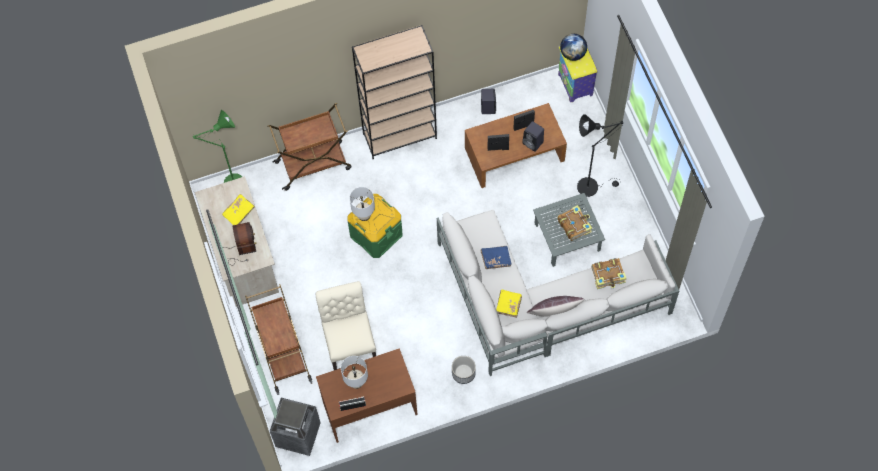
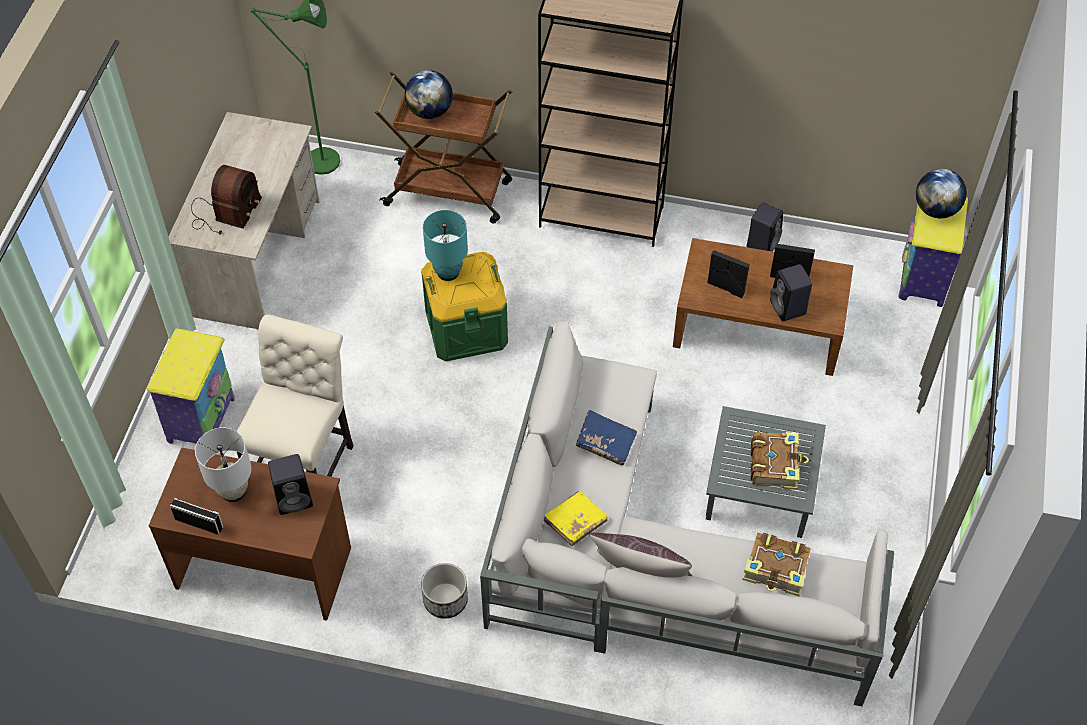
camera: 30 degrees right, 10 degrees down
yellow book [222,194,255,225] -> none
brown cart [245,284,312,395] -> nightstand [147,328,235,444]
trash can [269,398,321,456] -> none
white table lamp [350,187,375,221] -> turquoise table lamp [423,210,468,281]
black floor lamp [577,114,623,197] -> none
none -> black speaker [268,454,313,515]
none -> globe [405,70,453,119]

